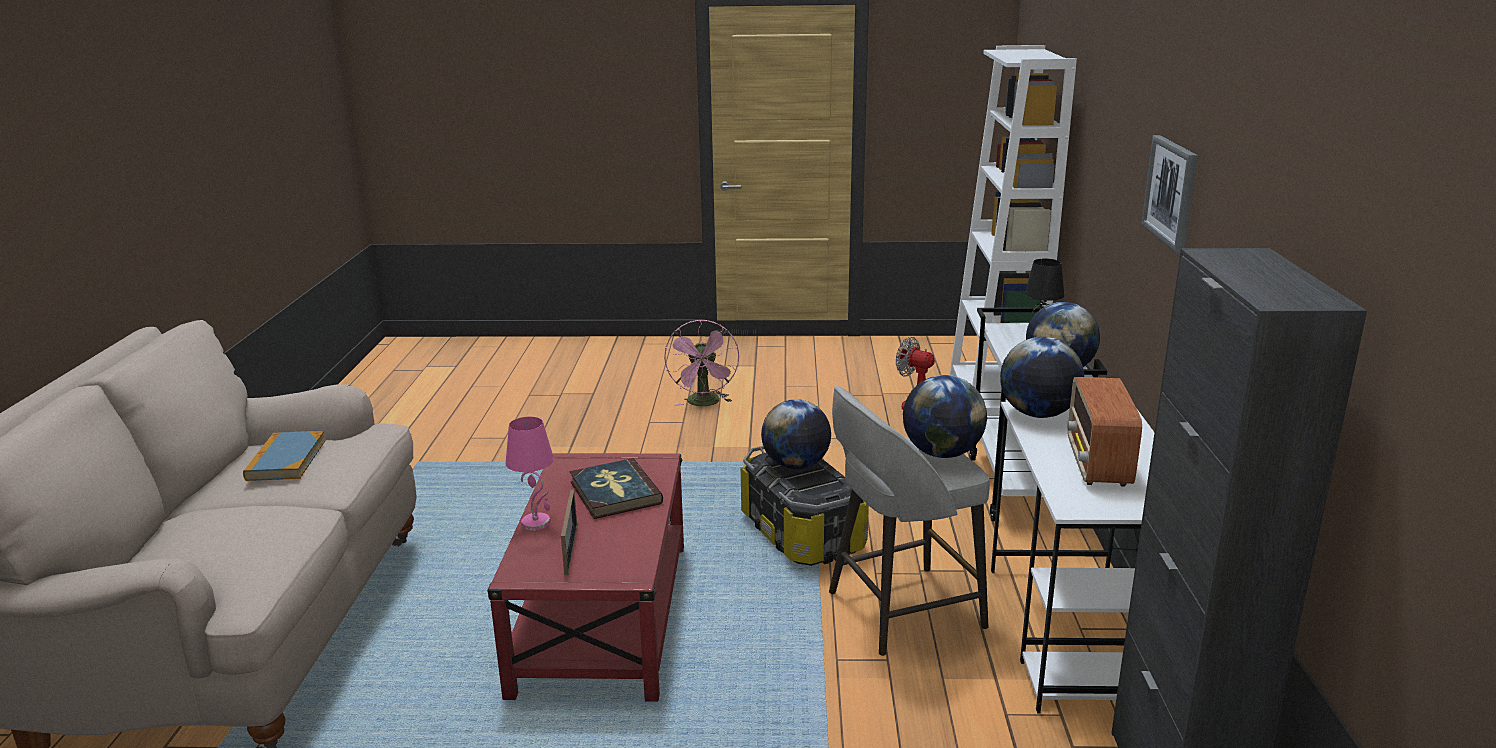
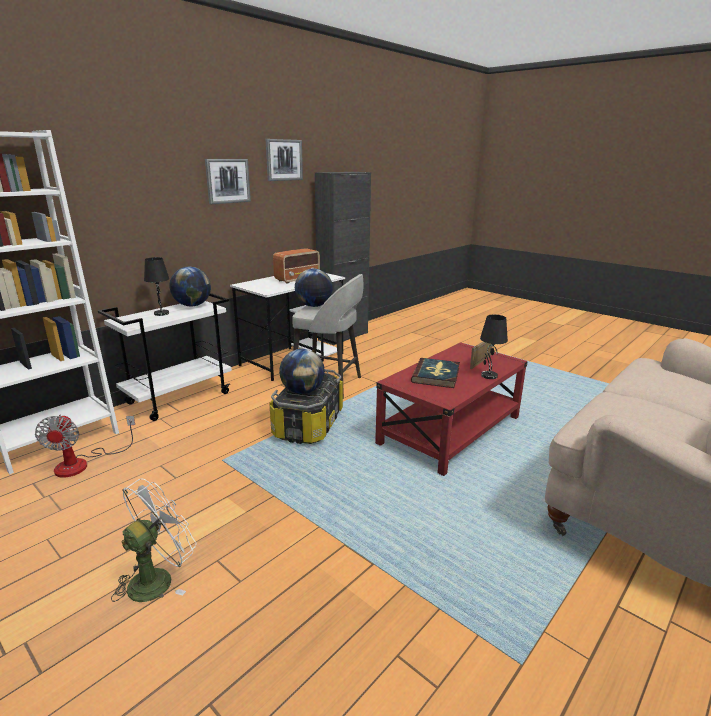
camera: 140 degrees left, 0 degrees up
book [243,431,326,481] -> none
pink table lamp [505,417,554,531] -> black table lamp [480,315,508,379]
pink fan [664,320,739,406] -> white fan [111,478,197,602]
globe [1000,337,1084,418] -> none
none -> picture [266,139,303,181]

